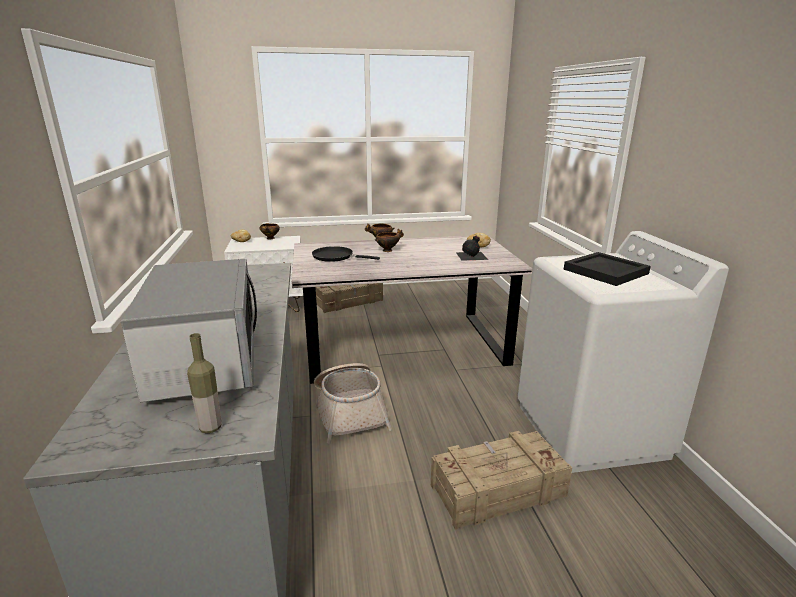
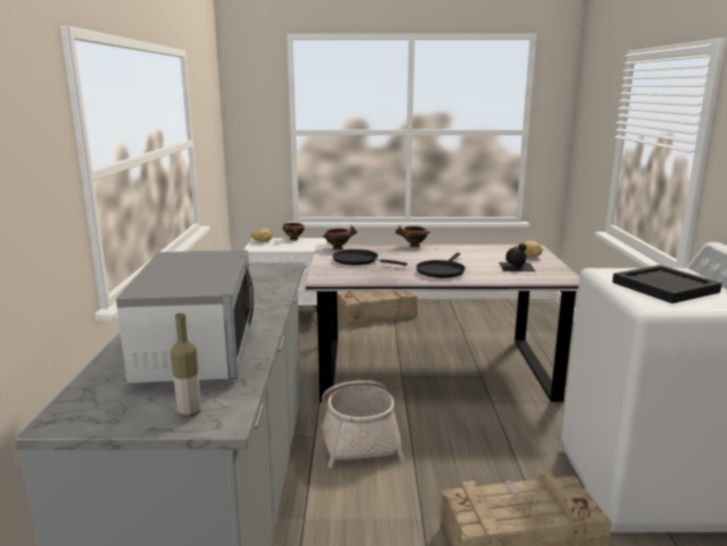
camera: 10 degrees right, 5 degrees down
bowl [375,229,404,252] -> bowl moved to [323,225,357,250]
none -> black frying pan [416,253,465,278]

